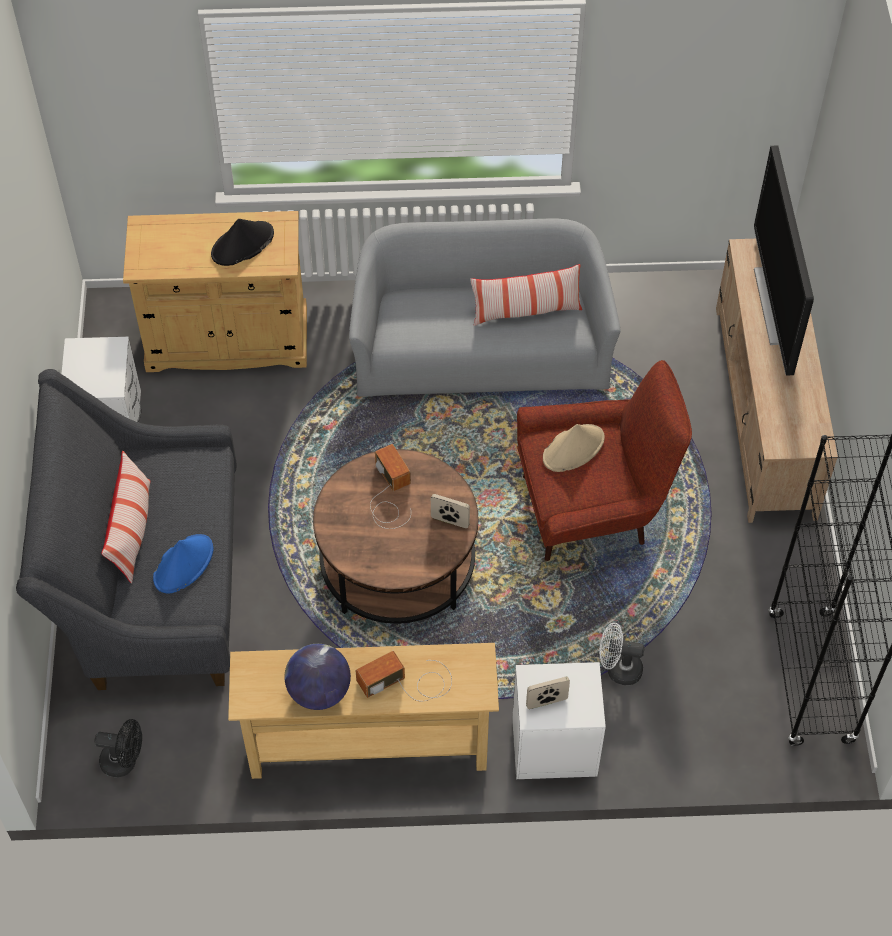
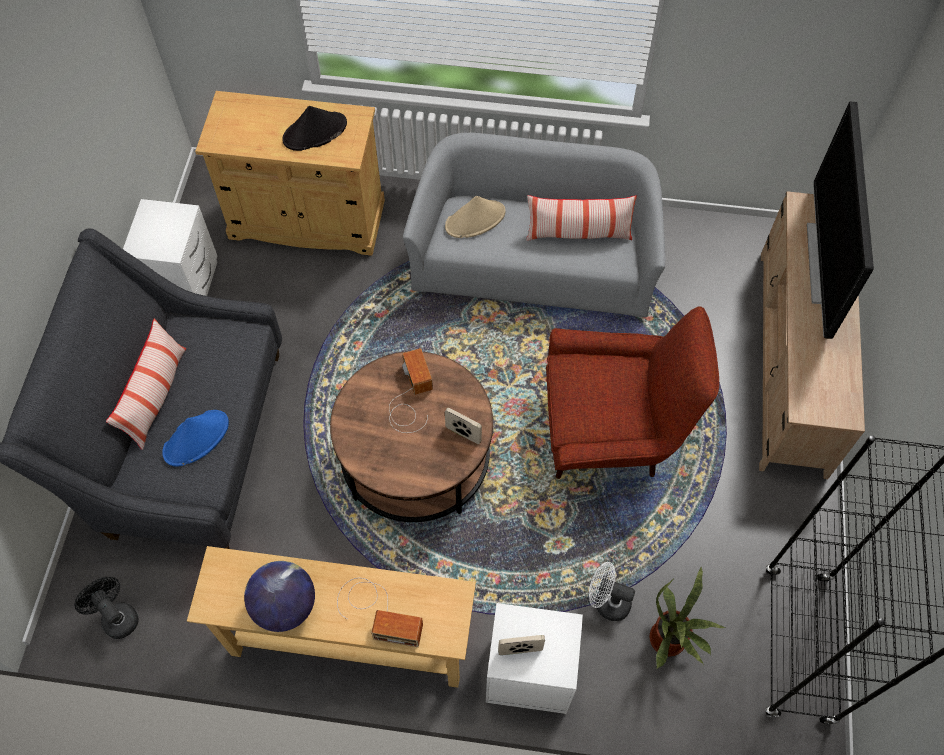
camera: 10 degrees right, 5 degrees up
black fan [95,719,142,777] -> black fan turned 150 degrees counterclockwise [74,577,139,639]
radio [356,651,452,702] -> radio turned 150 degrees counterclockwise [337,578,423,647]
beige hat [543,424,605,472] -> beige hat moved to [445,196,506,238]
none -> potted plant [650,566,725,670]

